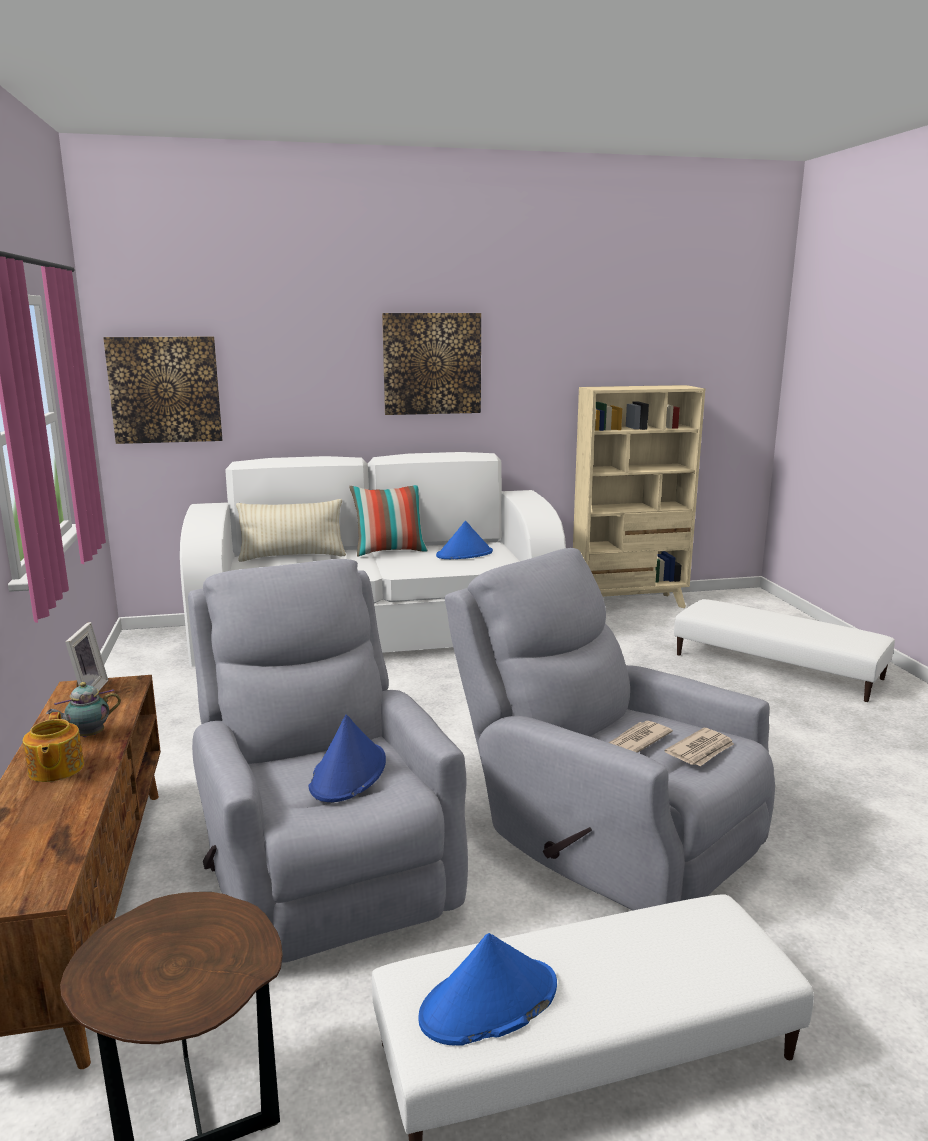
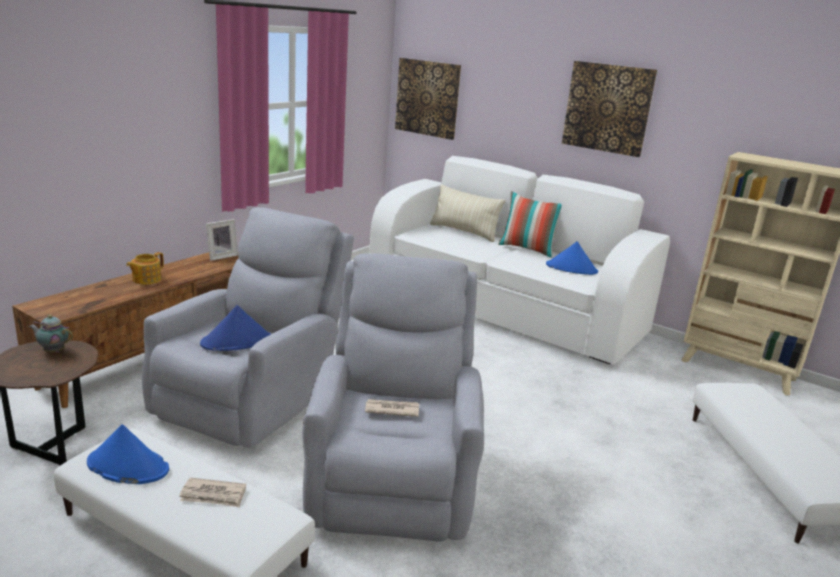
camera: 45 degrees right, 5 degrees up
teapot [46,682,121,737] -> teapot moved to [29,315,73,352]
newspaper [665,728,734,766] -> newspaper moved to [179,478,246,507]

